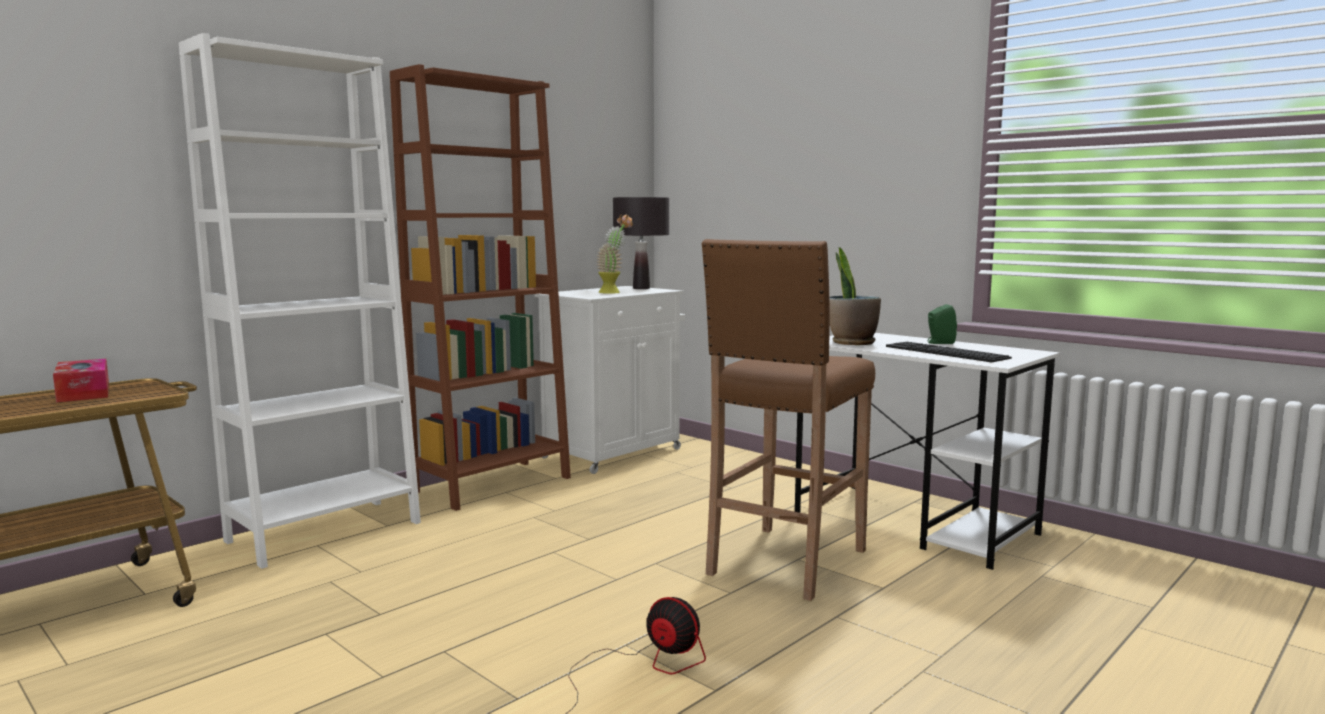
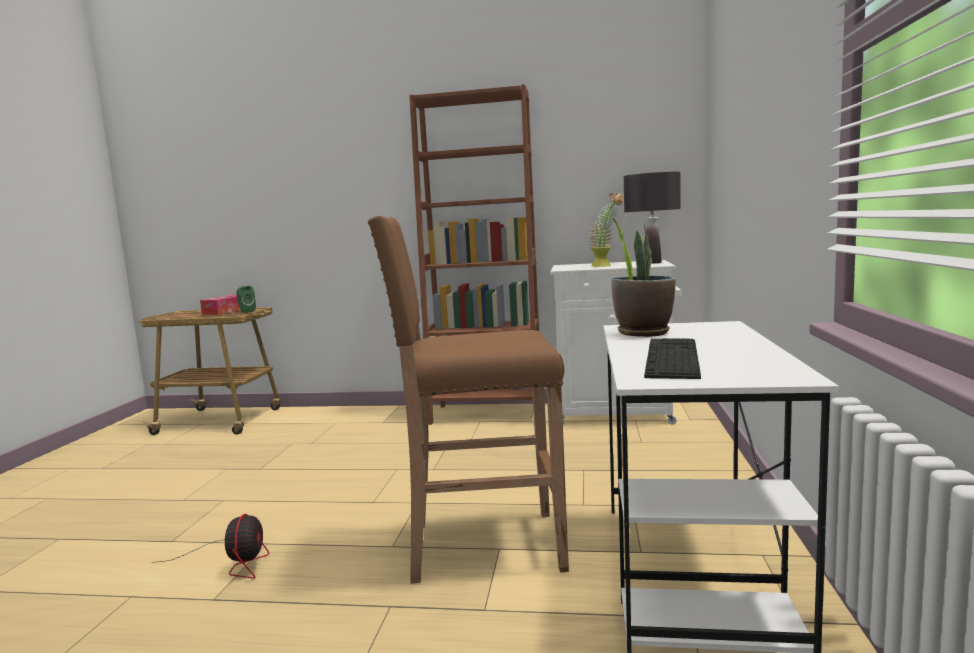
camera: 55 degrees right, 0 degrees up
white bookcase [179,33,421,569] -> none
green speaker [927,304,957,344] -> green speaker moved to [237,286,256,313]

